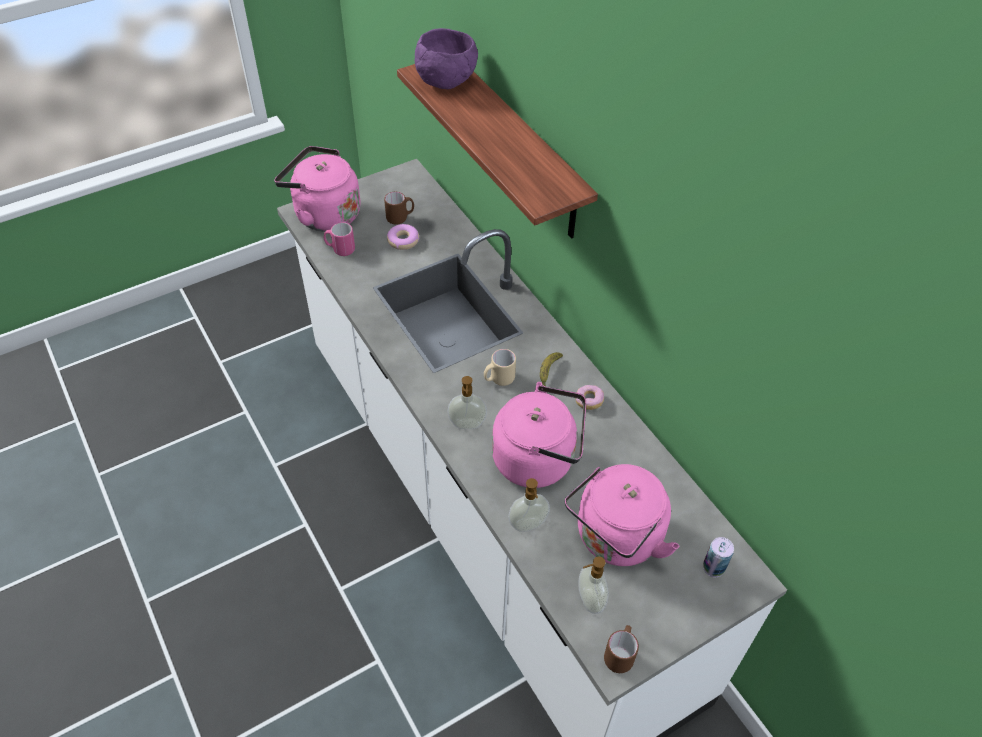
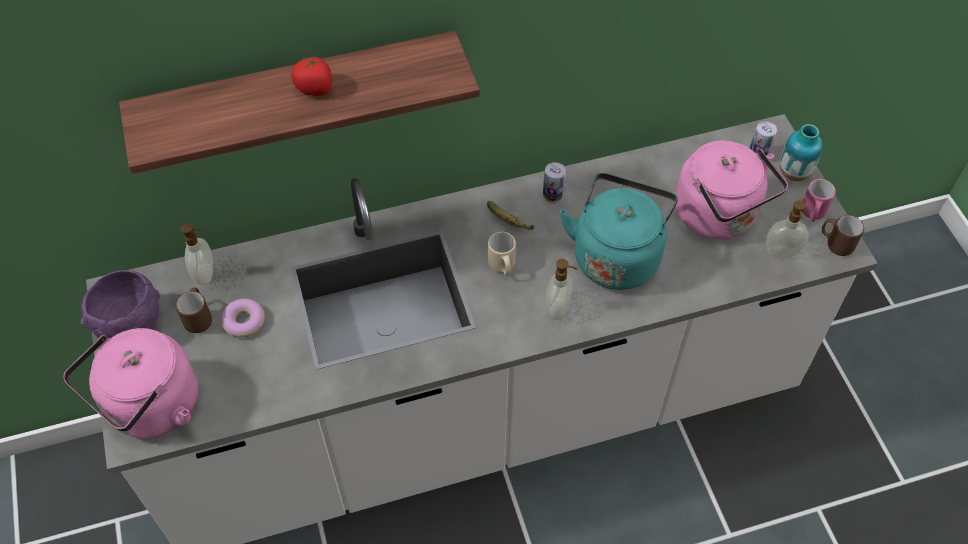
camera: 75 degrees left, 5 degrees up
pink mug [324,222,355,256] -> pink mug moved to [802,179,836,222]
purple bowl [415,28,478,89] -> purple bowl moved to [80,270,160,339]
pink kettle [492,382,586,488] -> turquoise kettle [560,173,678,290]
soap dispenser [508,478,550,532] -> soap dispenser moved to [181,223,213,285]
donut [575,385,604,410] -> can [543,162,566,204]
none -> tomato [291,54,332,96]
none -> vase [780,124,823,181]

